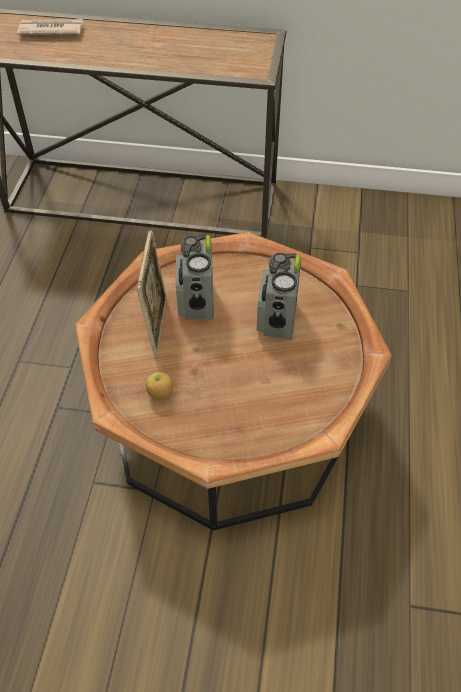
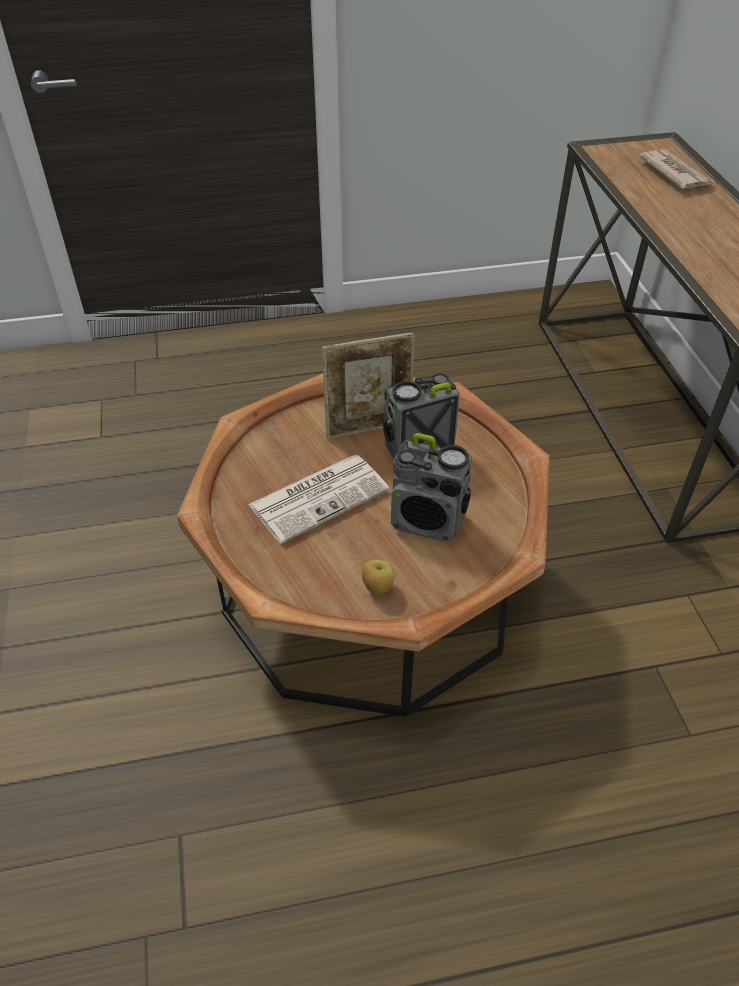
camera: 70 degrees right, 5 degrees down
apple [146,372,173,399] -> apple moved to [362,560,395,594]
radio [257,253,301,340] -> radio turned 150 degrees counterclockwise [391,433,472,542]
none -> newspaper [248,455,389,544]

